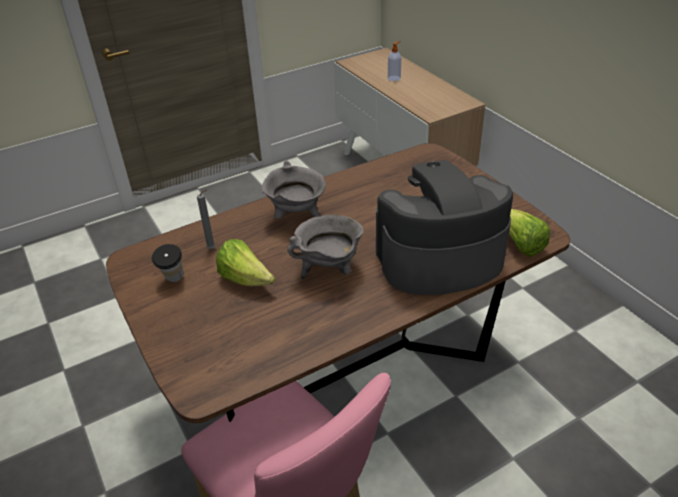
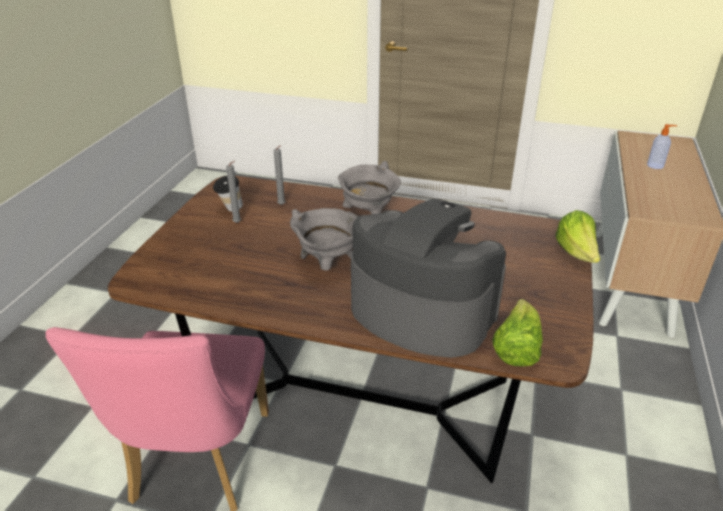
camera: 45 degrees right, 5 degrees down
lettuce [216,239,275,286] -> lettuce moved to [555,210,601,263]
none -> grey candle [226,161,241,223]

